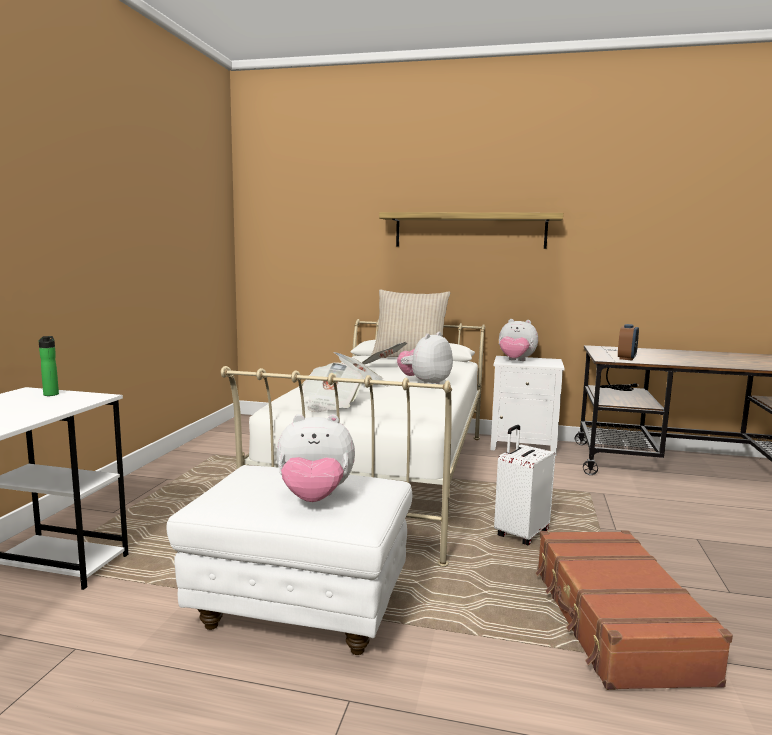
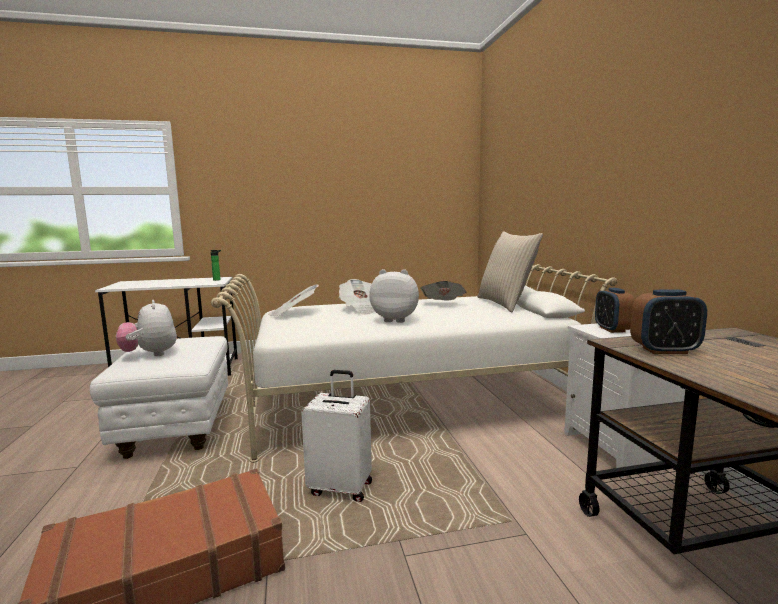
camera: 65 degrees right, 0 degrees up
shelf [379,212,563,249] -> none
plush toy [499,319,538,361] -> alarm clock [595,288,635,333]

